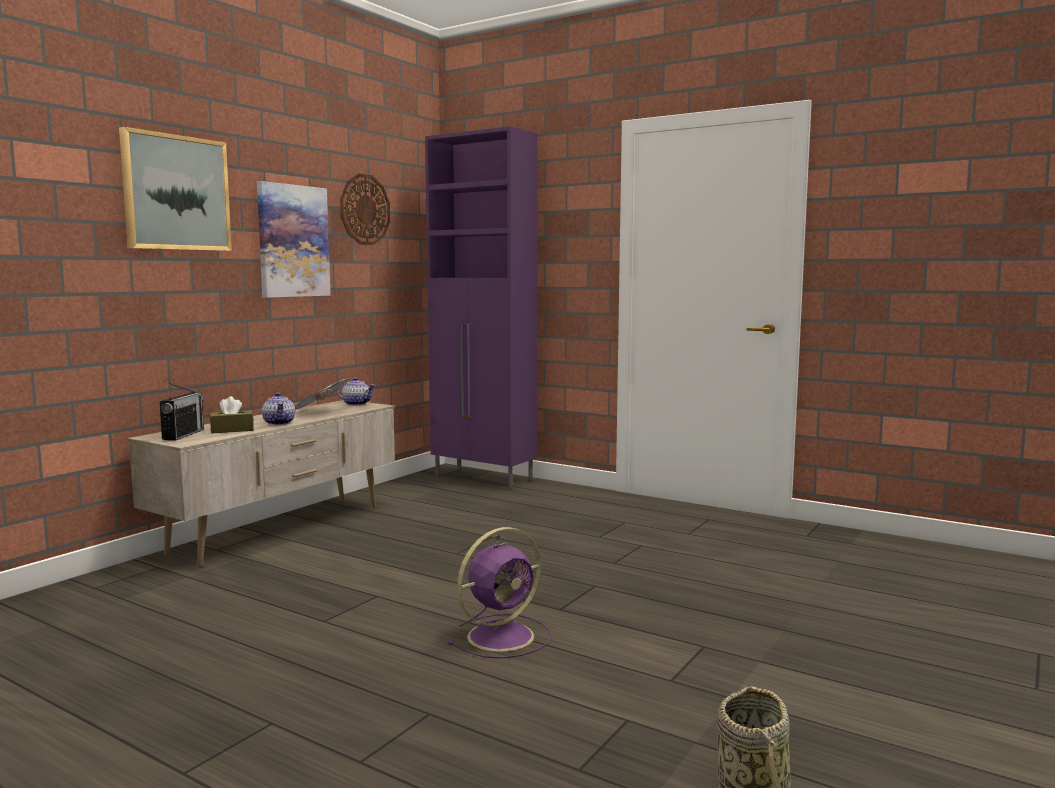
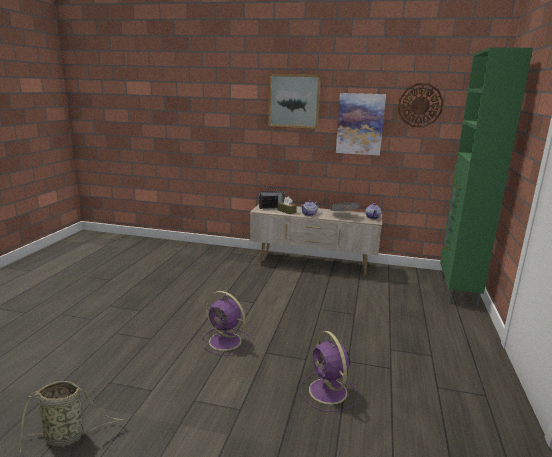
camera: 70 degrees right, 10 degrees up
purple cabinet [425,126,537,489] -> green cabinet [440,47,533,307]
none -> purple fan [300,331,359,412]

